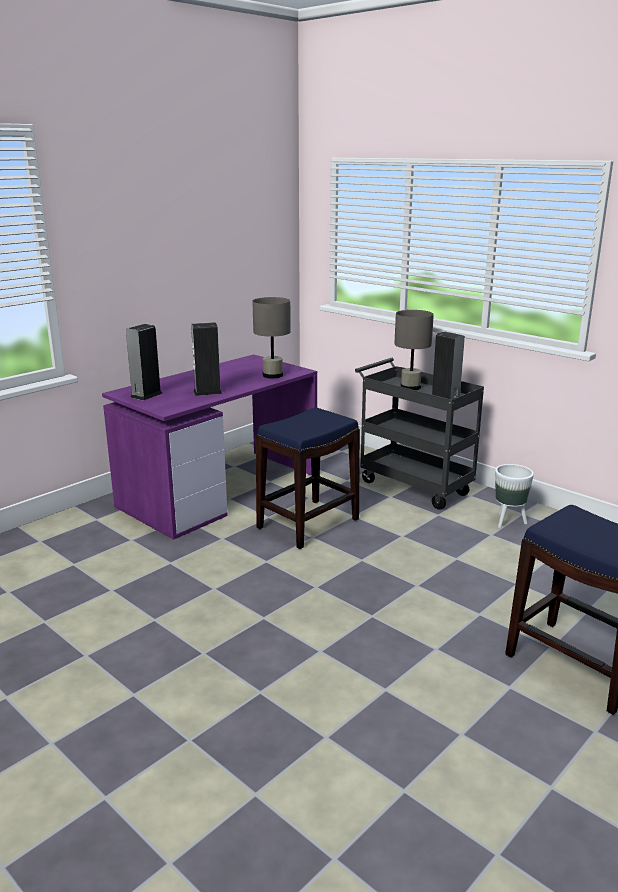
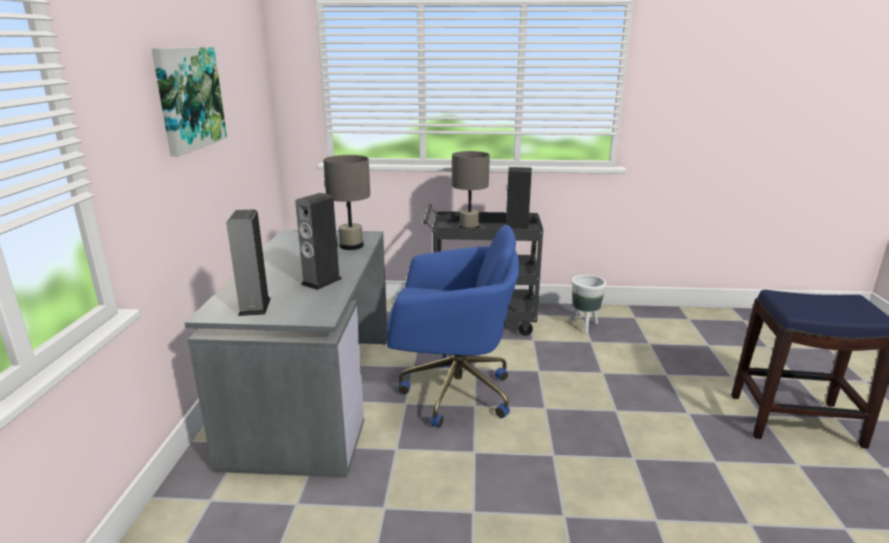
camera: 40 degrees left, 0 degrees up
purple desk [102,354,317,540] -> grey desk [185,230,388,478]
stool [256,407,360,549] -> blue office chair [387,225,519,428]
none -> picture [151,47,227,157]

